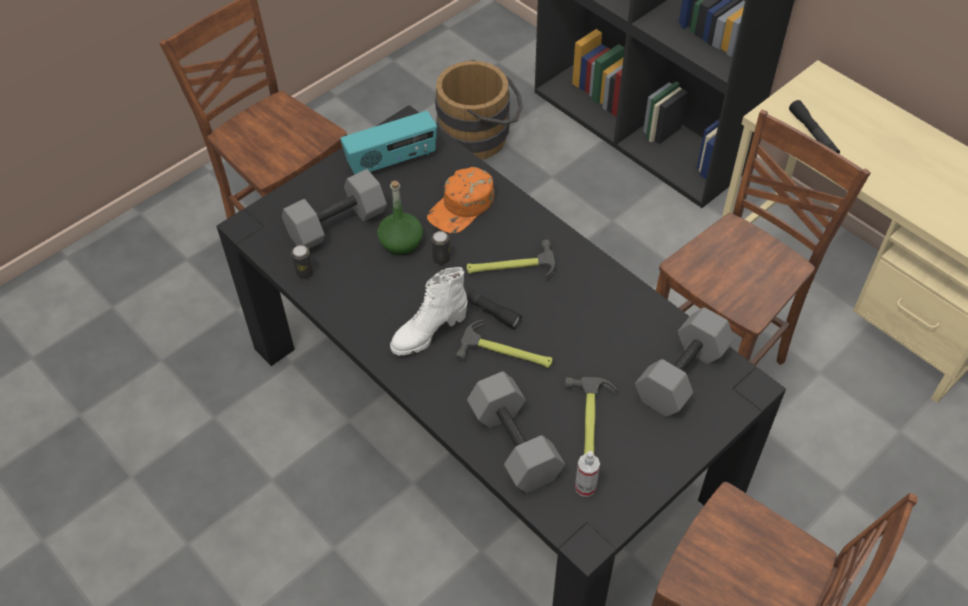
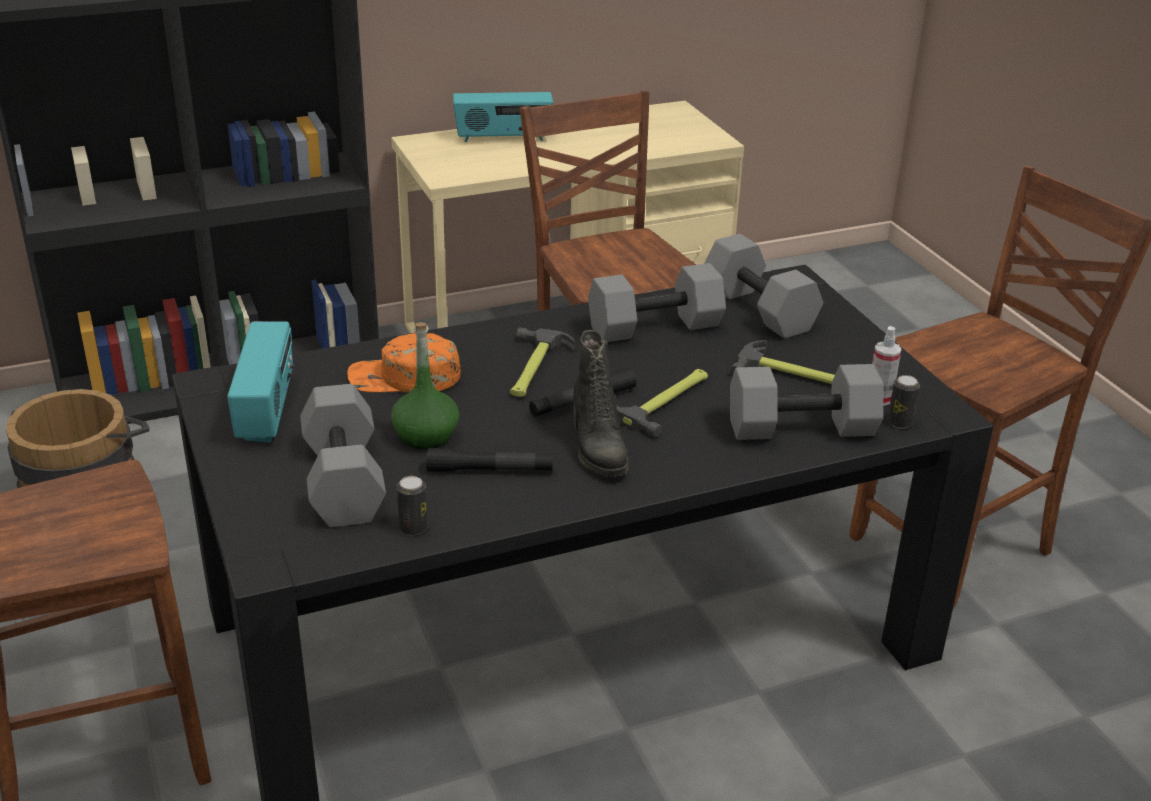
camera: 70 degrees left, 20 degrees down
white boot [390,267,468,356] -> black boot [574,330,628,477]
orange cap [427,167,494,233] -> orange cap turned 120 degrees clockwise [347,333,461,393]
can [431,231,450,265] -> can moved to [888,375,920,428]
black flashlight [789,100,840,154] -> black flashlight moved to [426,448,553,472]
none -> radio [453,92,553,142]
none -> grey dumbbell [588,263,726,342]

